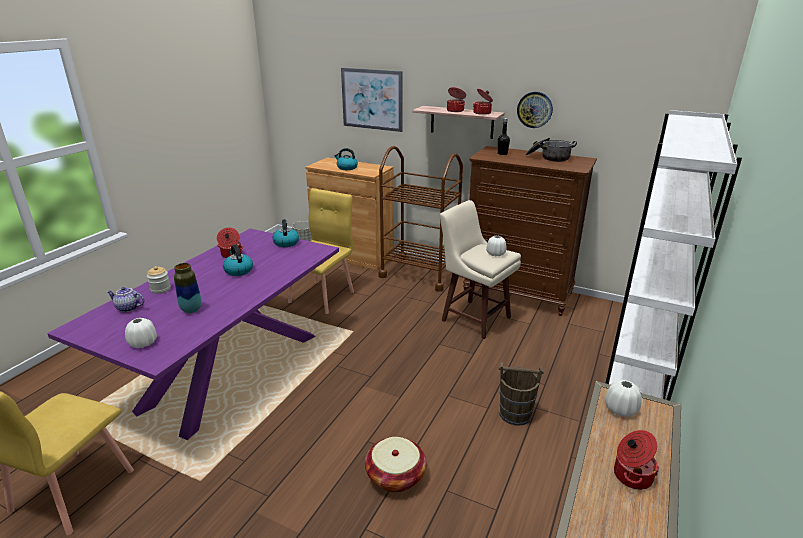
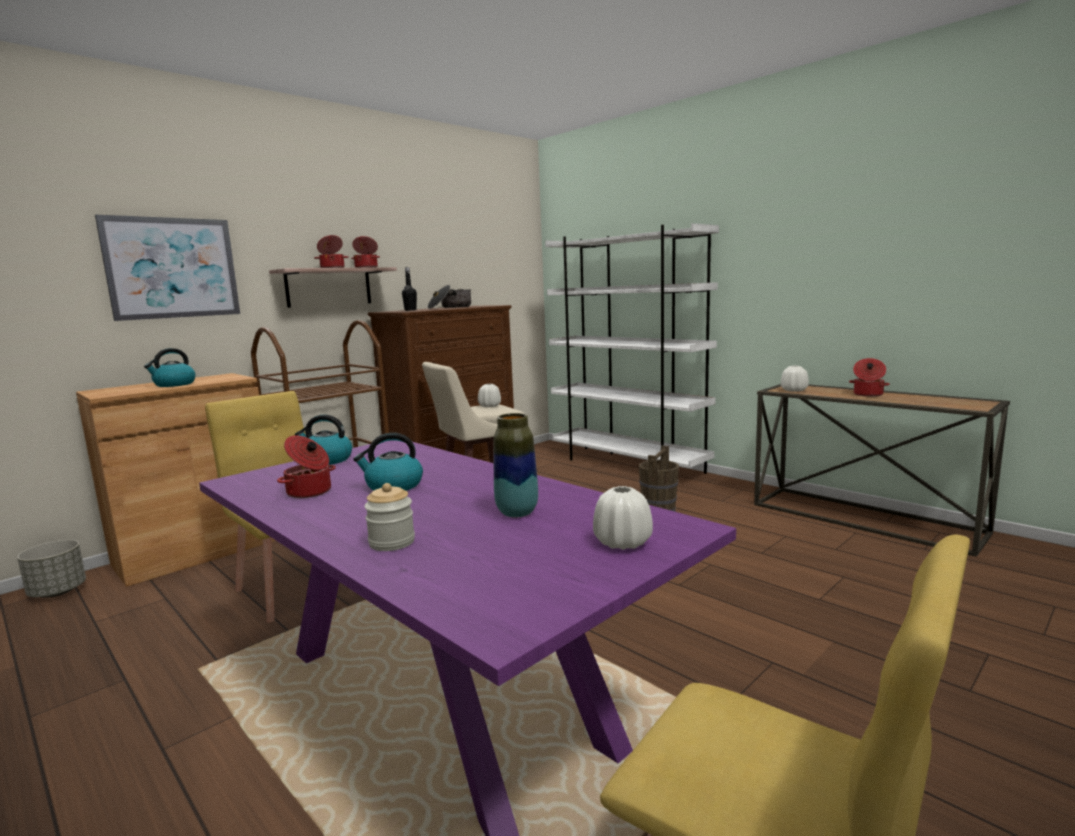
camera: 70 degrees left, 15 degrees down
teapot [107,287,144,312] -> none
basket [365,437,426,492] -> none
wall clock [517,92,553,128] -> none

